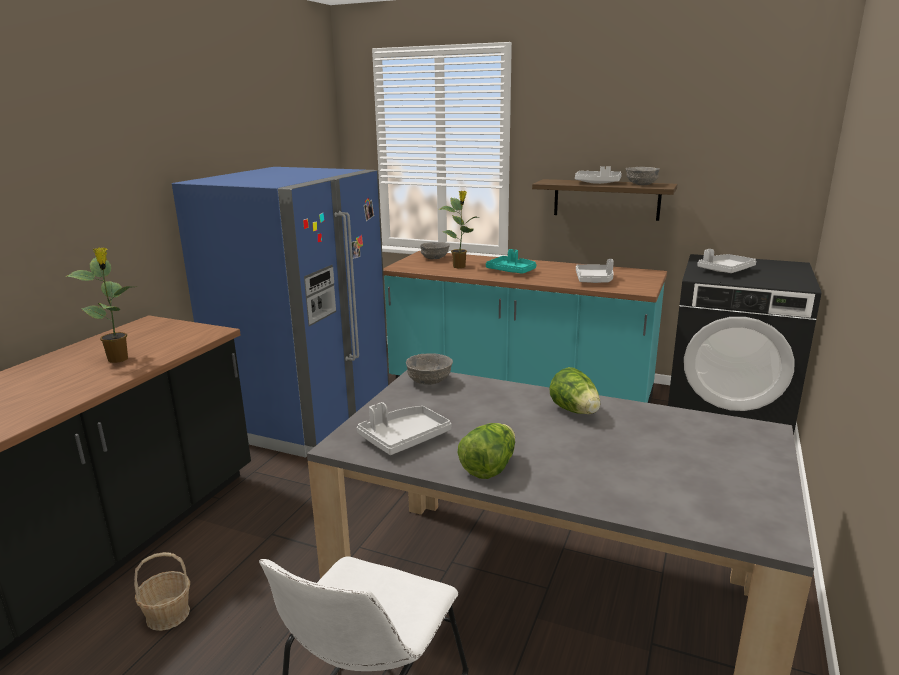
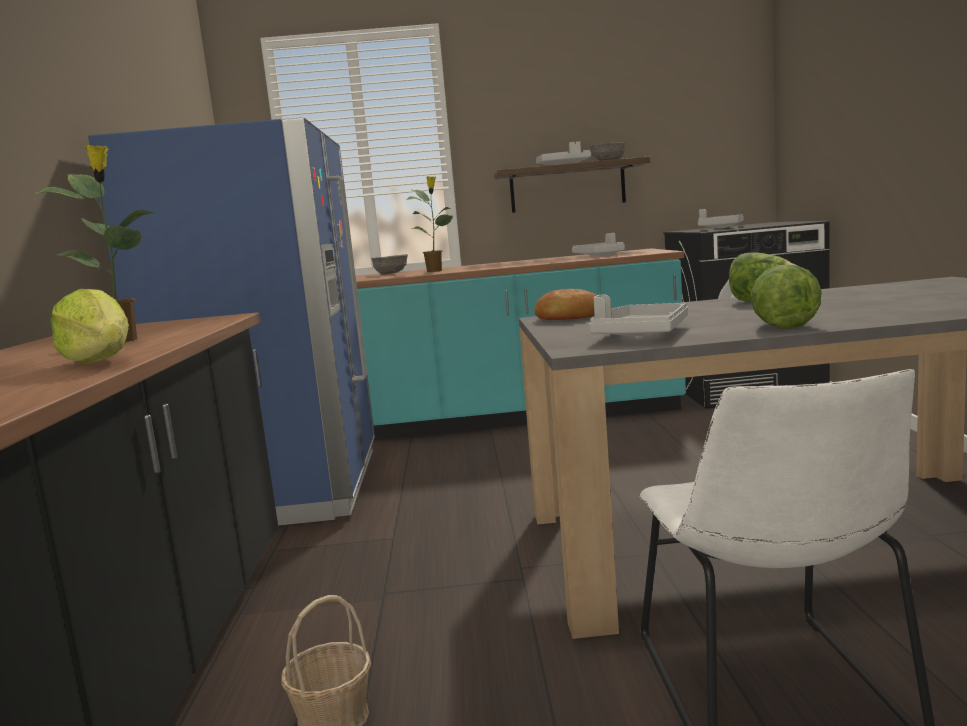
camera: 25 degrees left, 10 degrees down
grey bowl [406,353,453,385] -> bread [534,289,597,320]
turquoise tray [486,249,536,274] -> none
none -> lettuce [51,289,129,364]

